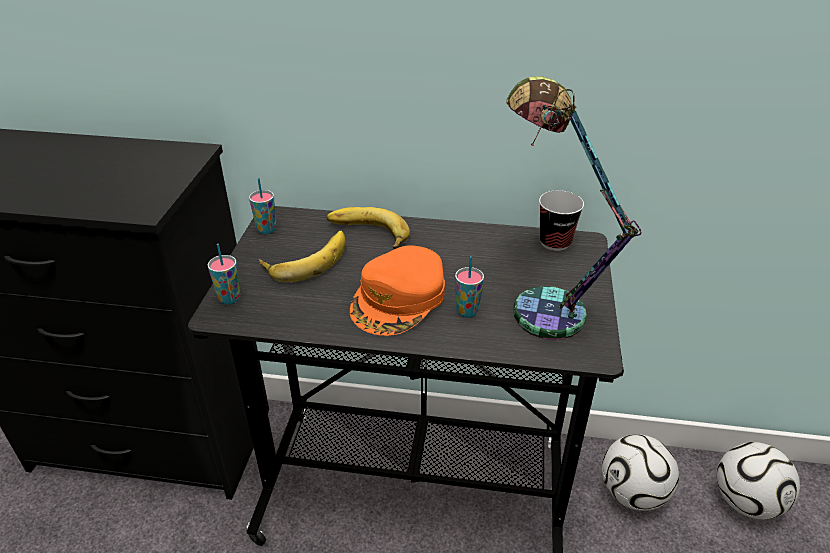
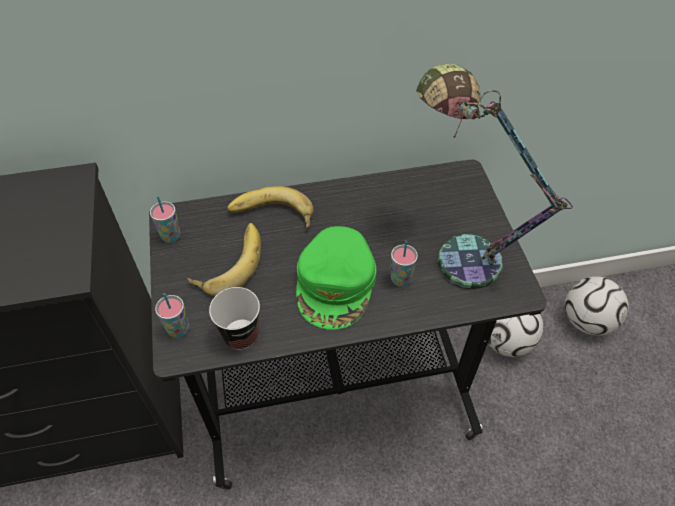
camera: 20 degrees left, 15 degrees up
orange cap [350,245,445,336] -> green cap [296,226,376,330]
cup [539,190,584,251] -> cup moved to [209,287,260,350]

